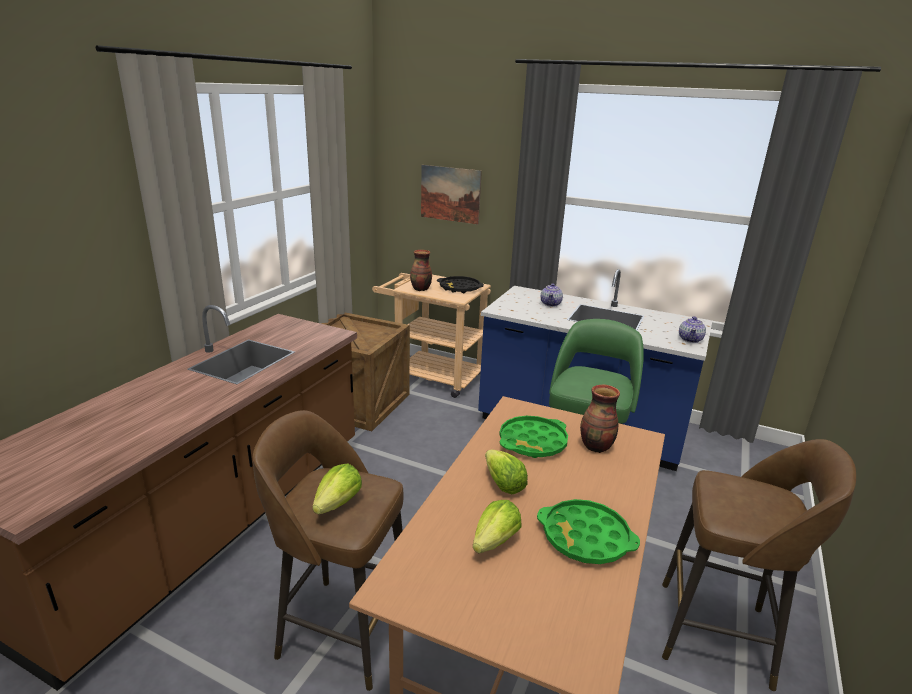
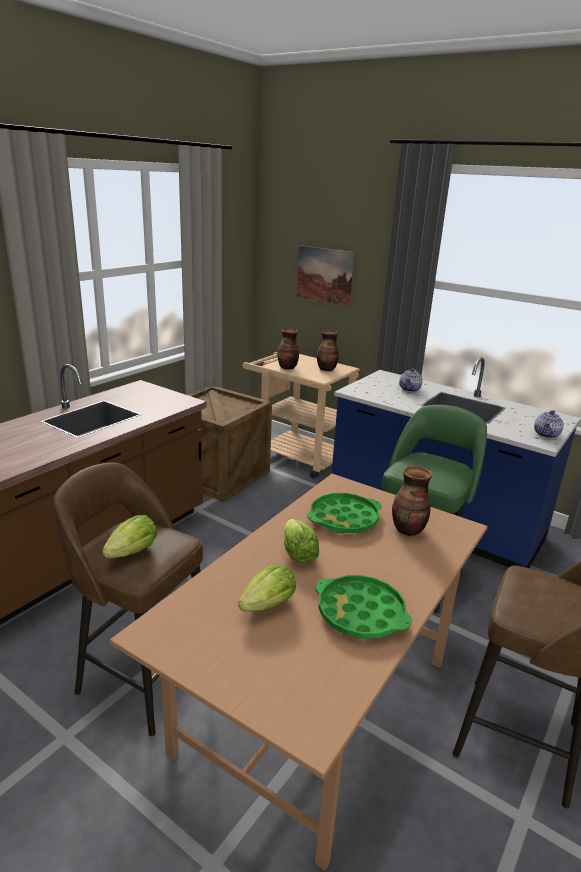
camera: 10 degrees right, 0 degrees up
black tray [437,276,484,293] -> vase [317,330,339,371]

